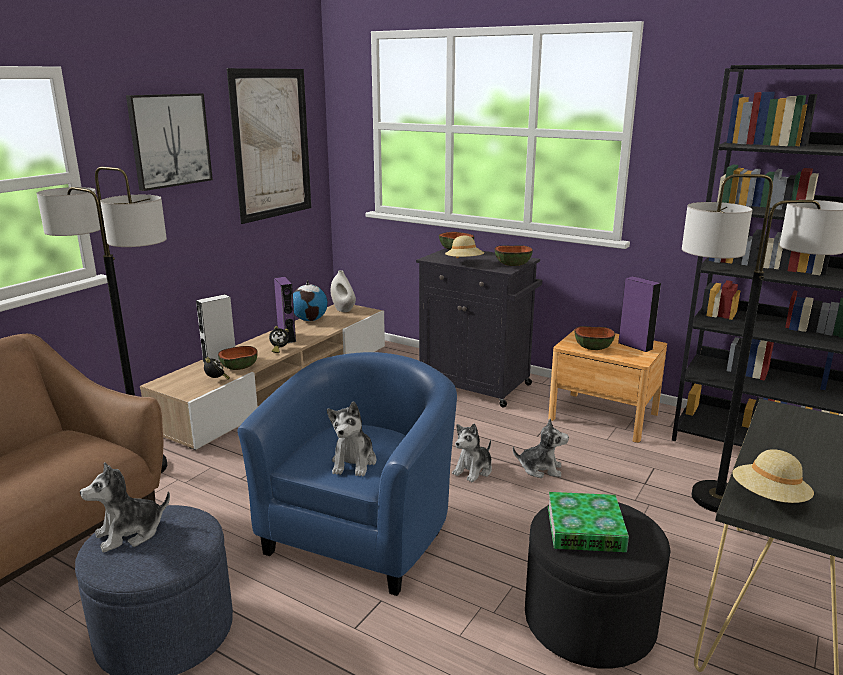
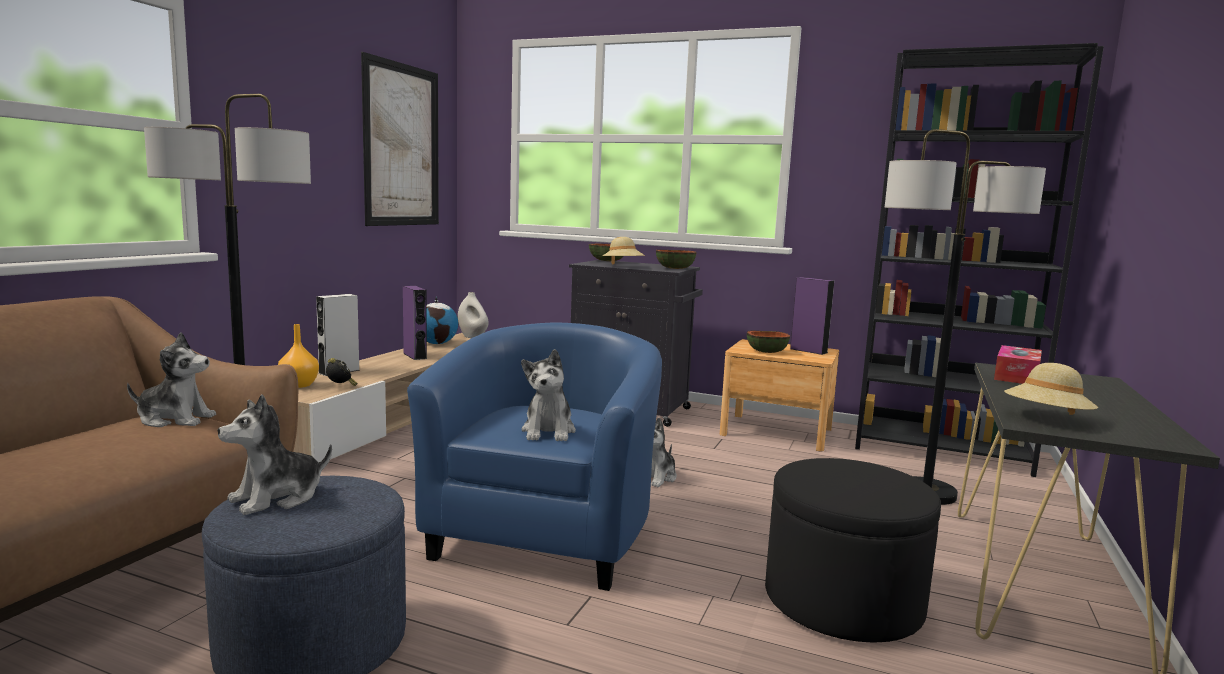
camera: 10 degrees left, 10 degrees down
picture [126,93,213,191] -> none
bowl [218,346,258,370] -> none
alarm clock [269,326,289,353] -> none
plush toy [513,418,569,478] -> plush toy moved to [127,333,216,427]
book [548,492,629,552] -> none
none -> orange vase [278,324,319,388]
none -> tissue box [994,345,1042,384]

